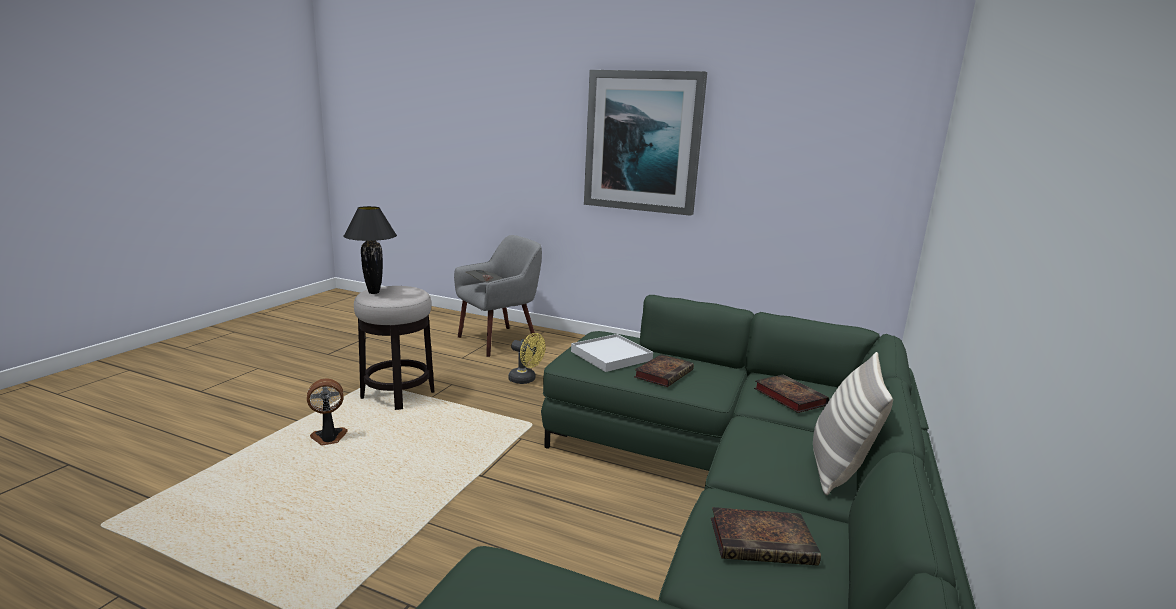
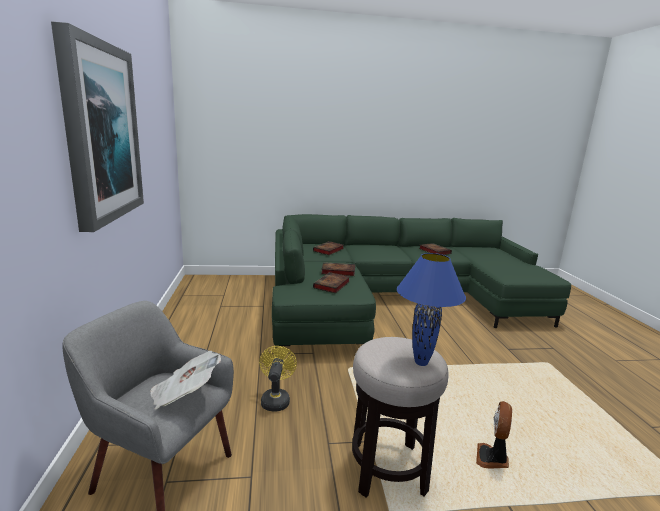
camera: 120 degrees left, 0 degrees up
fan [307,378,348,446] -> fan turned 75 degrees clockwise [476,401,512,469]
black table lamp [344,206,397,294] -> blue table lamp [397,253,466,366]
white tray [571,334,653,372] -> book [313,272,350,293]
pillow [813,352,893,495] -> none

